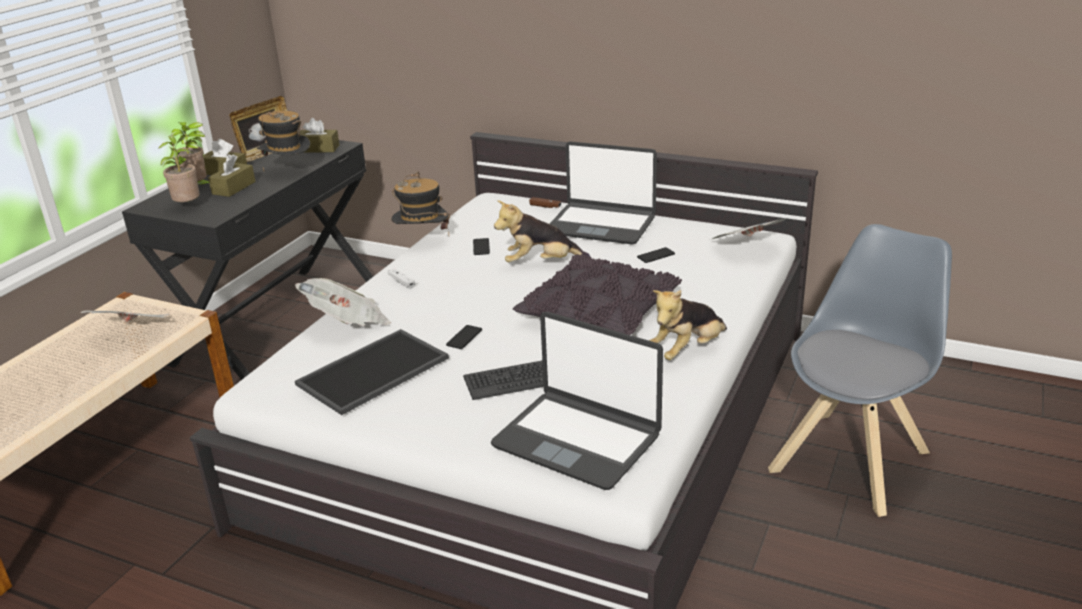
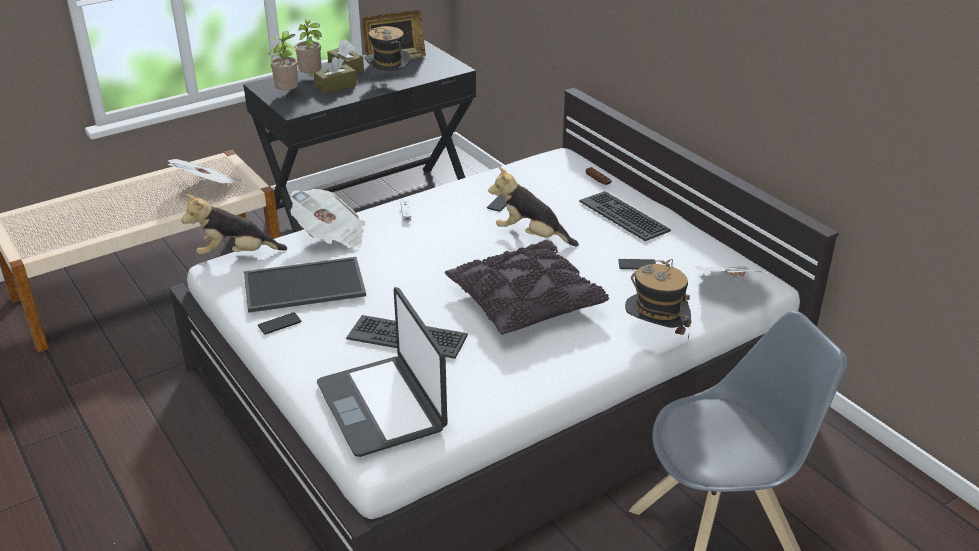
camera: 30 degrees right, 5 degrees up
brown tissue box [298,118,339,153] -> none
hat [392,171,450,234] -> hat moved to [625,259,692,339]
phone [446,325,482,349] -> phone moved to [258,312,301,334]
laptop [550,141,657,244] -> keyboard [579,191,671,241]
plush toy [649,290,727,360] -> plush toy moved to [181,194,287,255]

